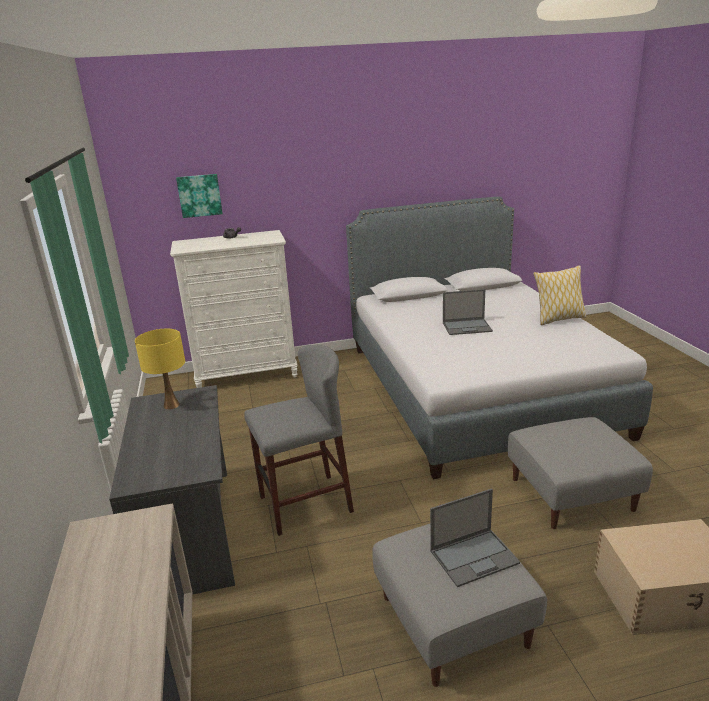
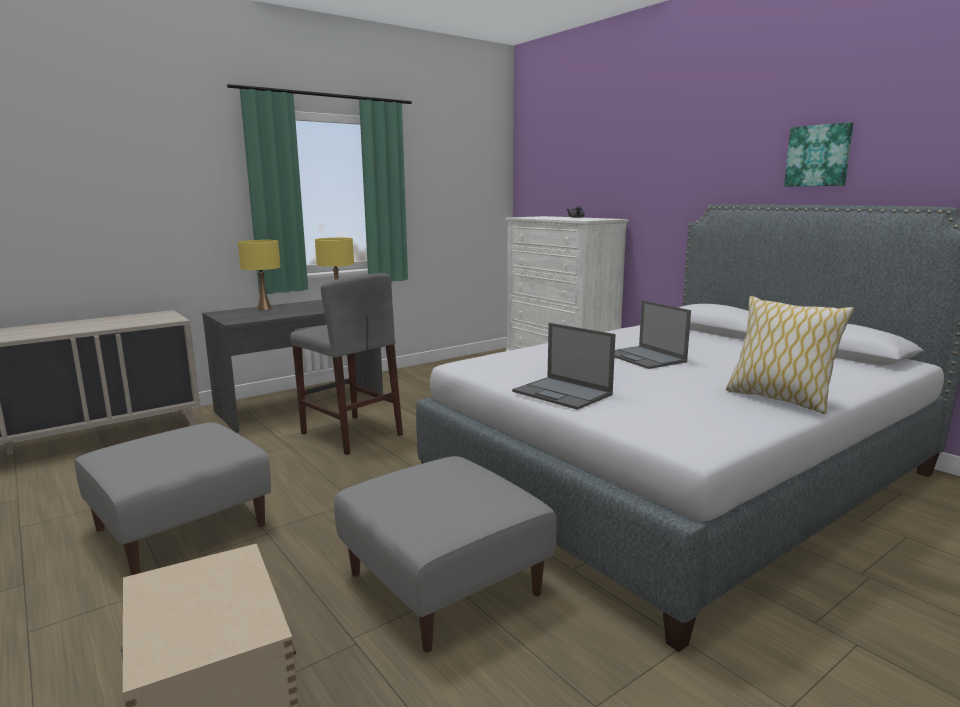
camera: 65 degrees right, 10 degrees down
picture [176,174,223,218] -> picture moved to [784,122,853,186]
laptop [430,488,520,587] -> laptop moved to [512,323,616,410]
none -> yellow table lamp [238,240,280,310]

